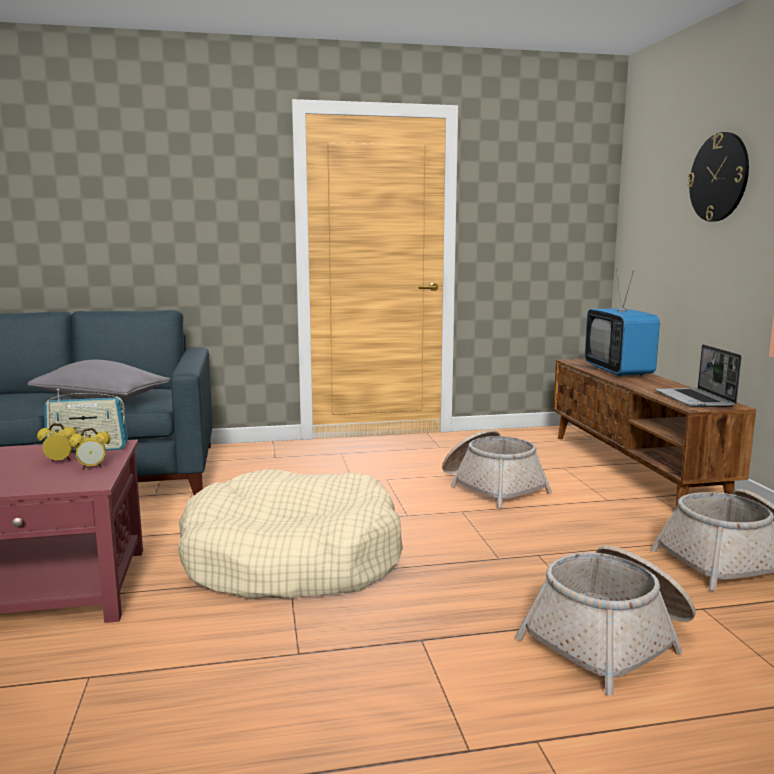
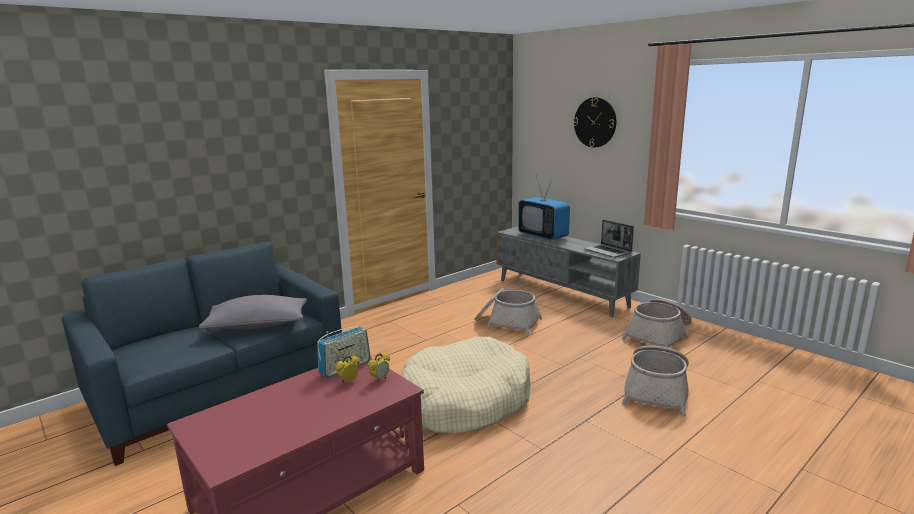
camera: 30 degrees left, 5 degrees up
brown tv stand [553,359,756,507] -> grey tv stand [497,227,641,317]

